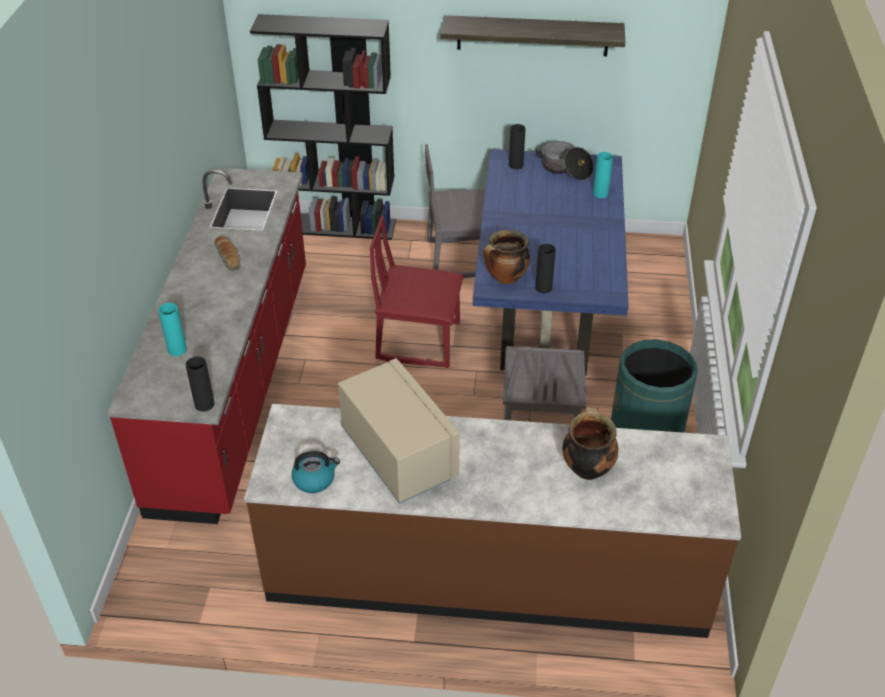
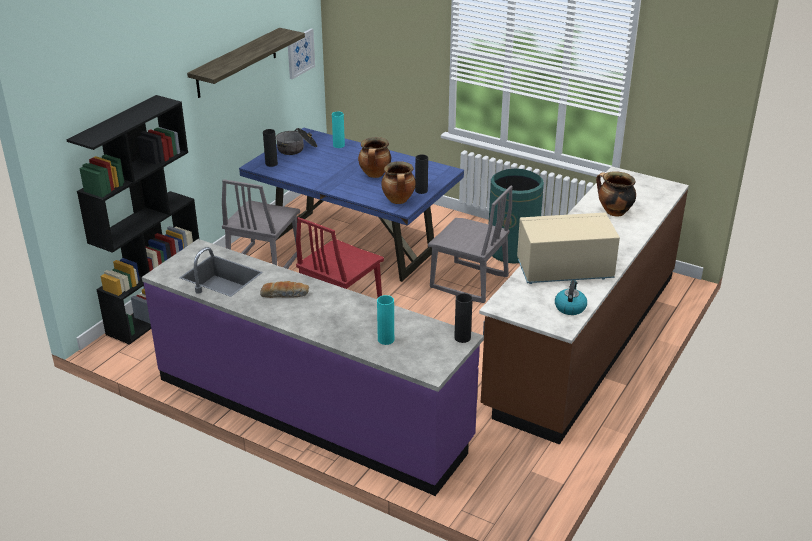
camera: 65 degrees left, 10 degrees down
red counter [107,168,306,524] -> purple counter [142,239,484,496]
none -> picture [288,29,315,79]
none -> cooking pot [358,137,391,178]

